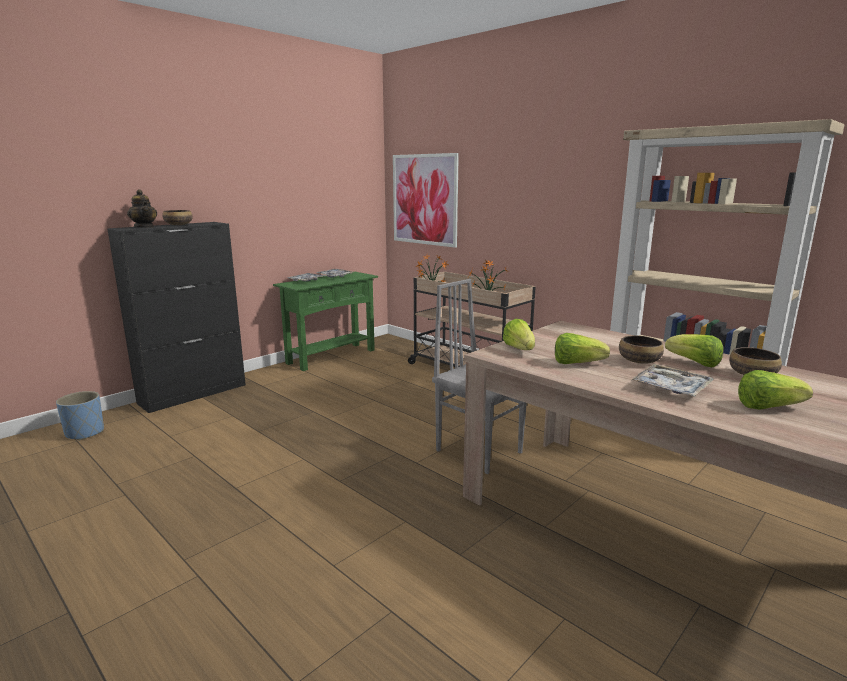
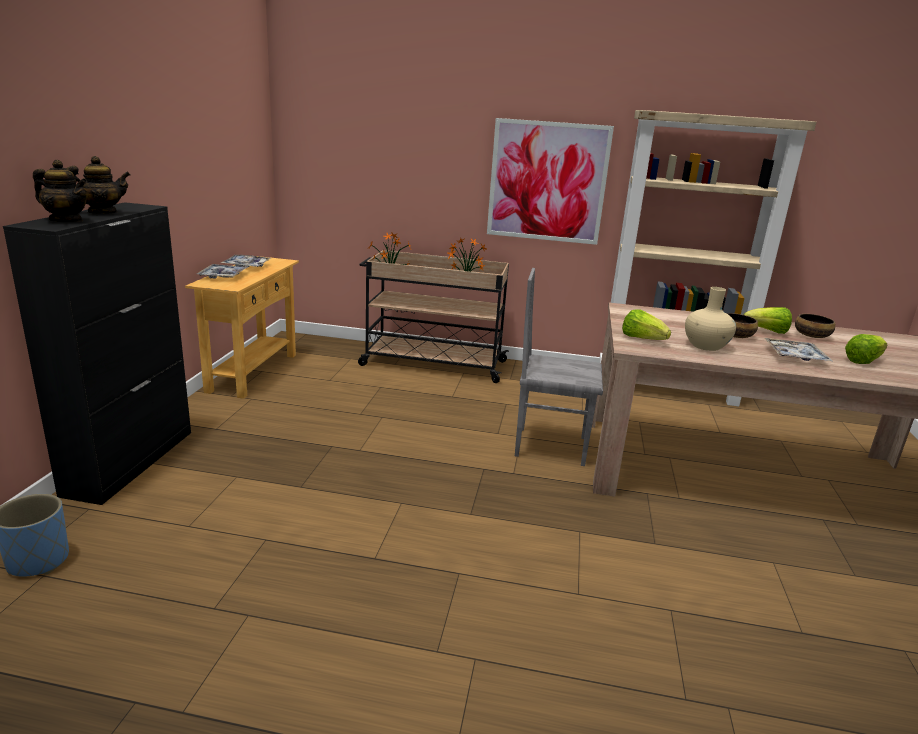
camera: 35 degrees left, 5 degrees up
bowl [162,210,193,225] -> teapot [67,156,130,214]
green console table [273,272,378,371] -> beige console table [185,256,299,399]
picture [393,153,459,248] -> picture moved to [487,118,614,245]
lettuce [555,333,610,364] -> beige vase [685,287,736,351]

